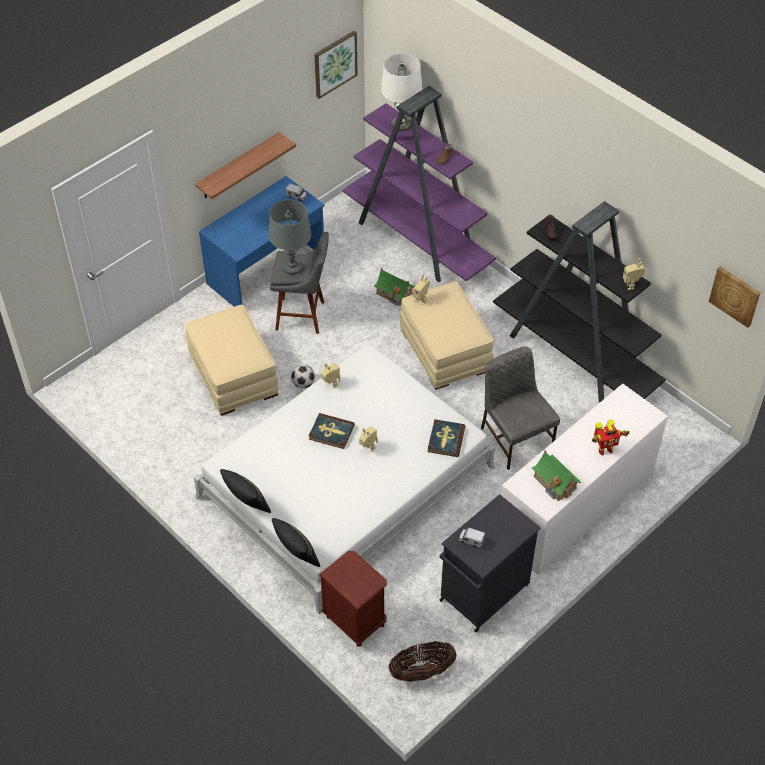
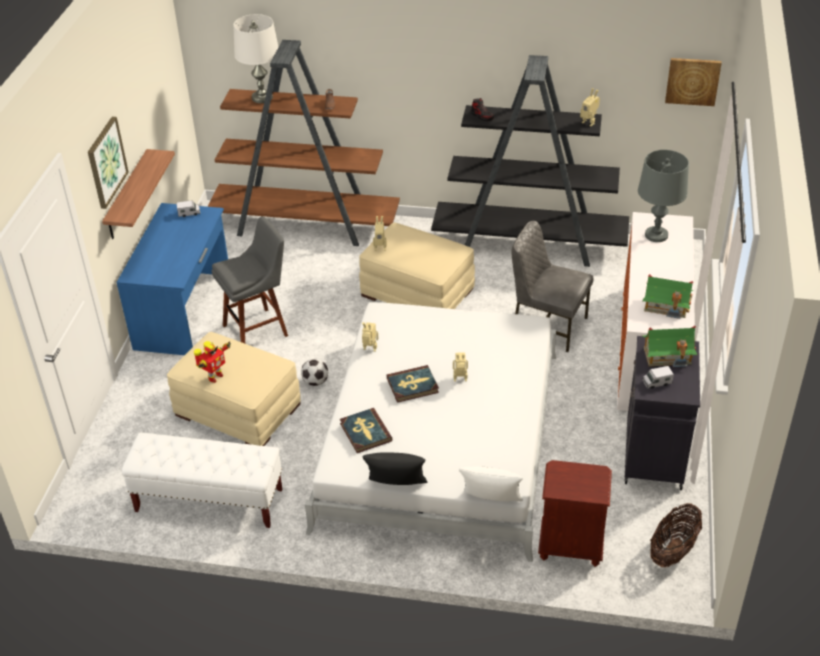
camera: 35 degrees left, 10 degrees down
grey table lamp [269,200,311,275] -> grey table lamp moved to [638,150,689,242]
black pillow [272,518,320,567] -> white pillow [459,466,523,501]
picture [314,31,358,99] -> picture moved to [88,117,129,209]
purple bookcase [342,86,496,283] -> brown bookcase [207,40,400,246]
toy house [373,268,415,306] -> toy house moved to [642,325,698,367]
book [428,419,465,457] -> book moved to [340,408,392,453]
toy robot [592,419,630,456] -> toy robot moved to [194,341,231,383]
none -> white bench [122,433,282,528]

